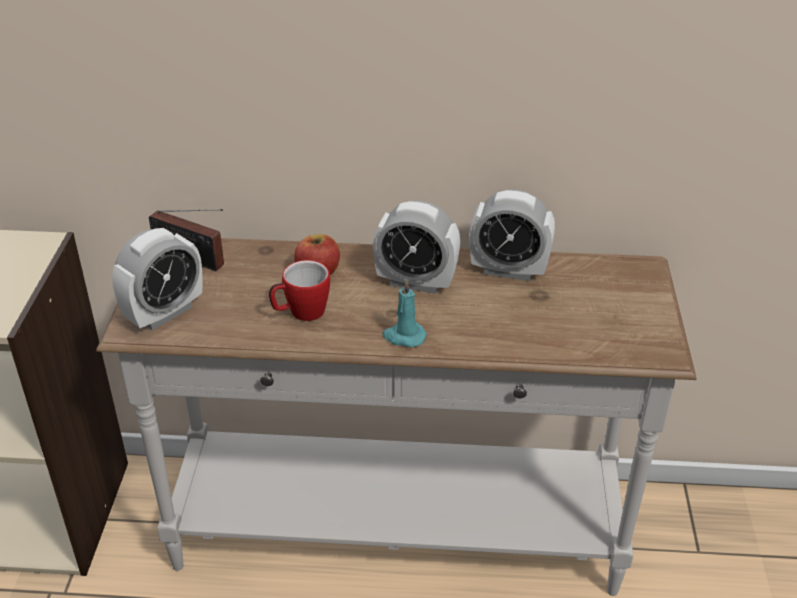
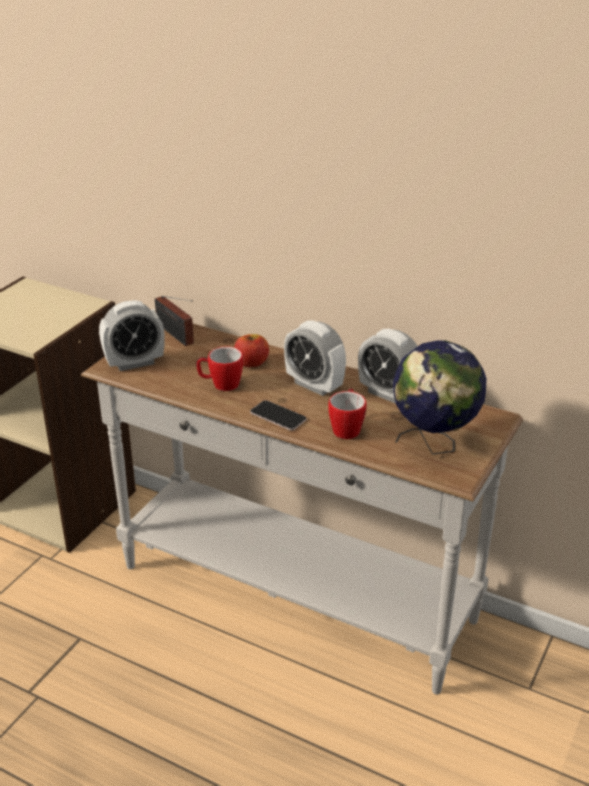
camera: 25 degrees right, 5 degrees down
turquoise candle [382,279,427,347] -> phone [250,400,307,431]
none -> mug [328,388,366,439]
none -> globe [393,340,486,455]

